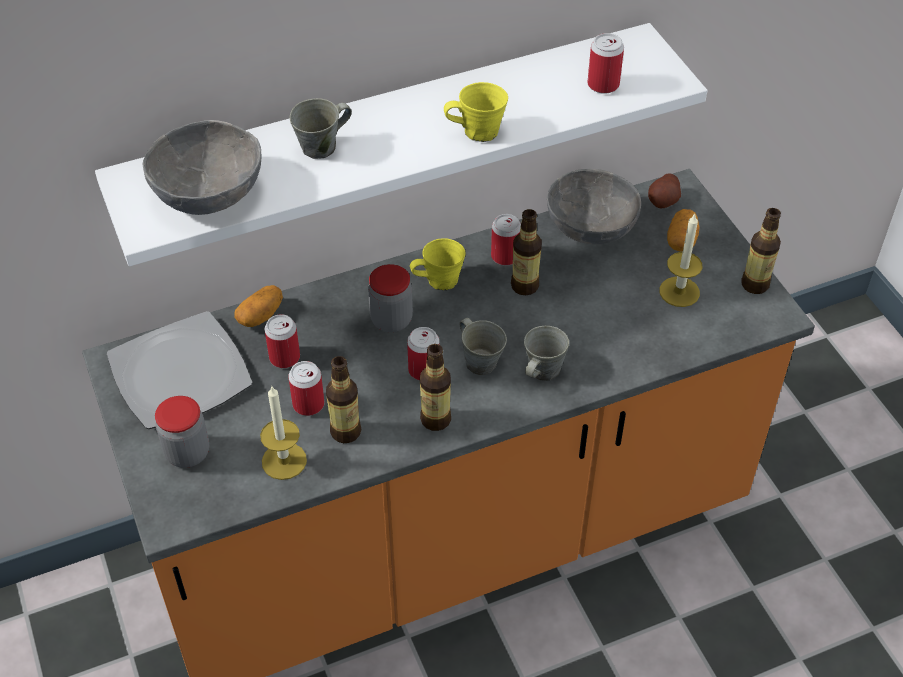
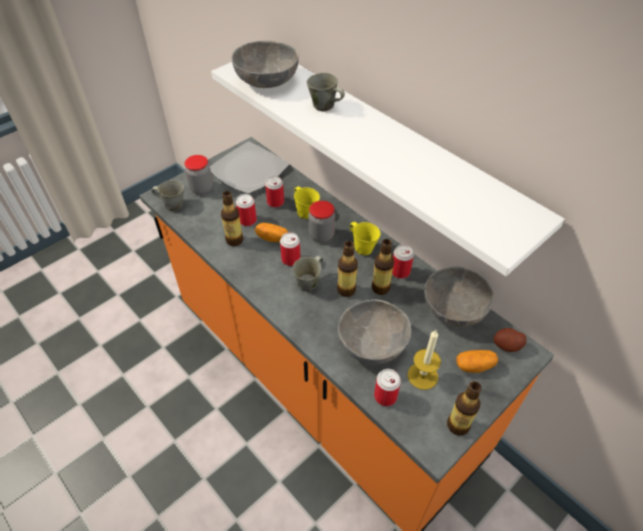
camera: 70 degrees right, 0 degrees up
potato [234,285,283,327] -> potato moved to [255,223,289,242]
candle [260,385,307,480] -> none
bottle [420,344,451,431] -> bottle moved to [337,241,358,297]
yellow mug [444,82,508,142] -> yellow mug moved to [294,186,320,219]
grey mug [524,326,569,381] -> grey mug moved to [152,180,184,211]
can [587,33,624,94] -> can moved to [374,369,401,406]
none -> grey bowl [338,299,411,365]

